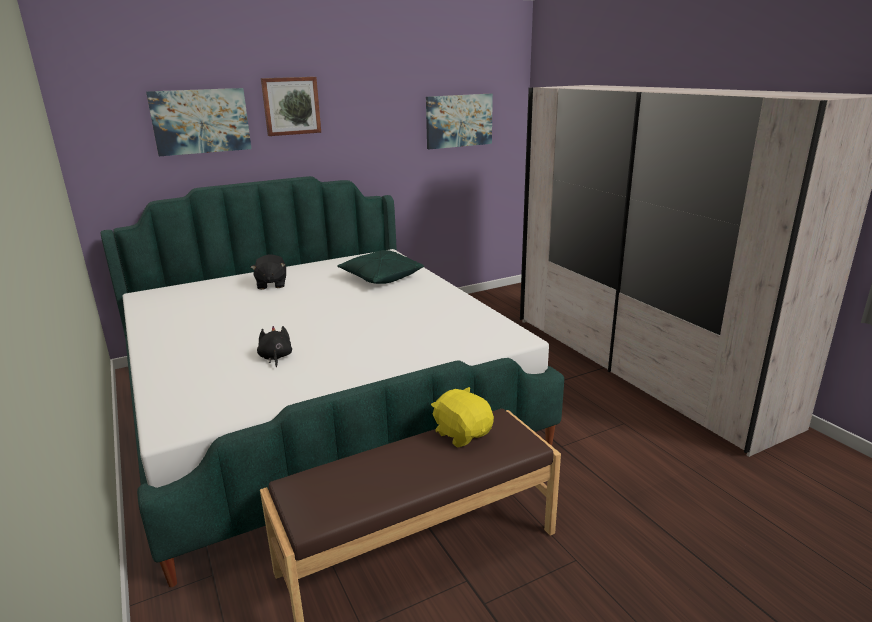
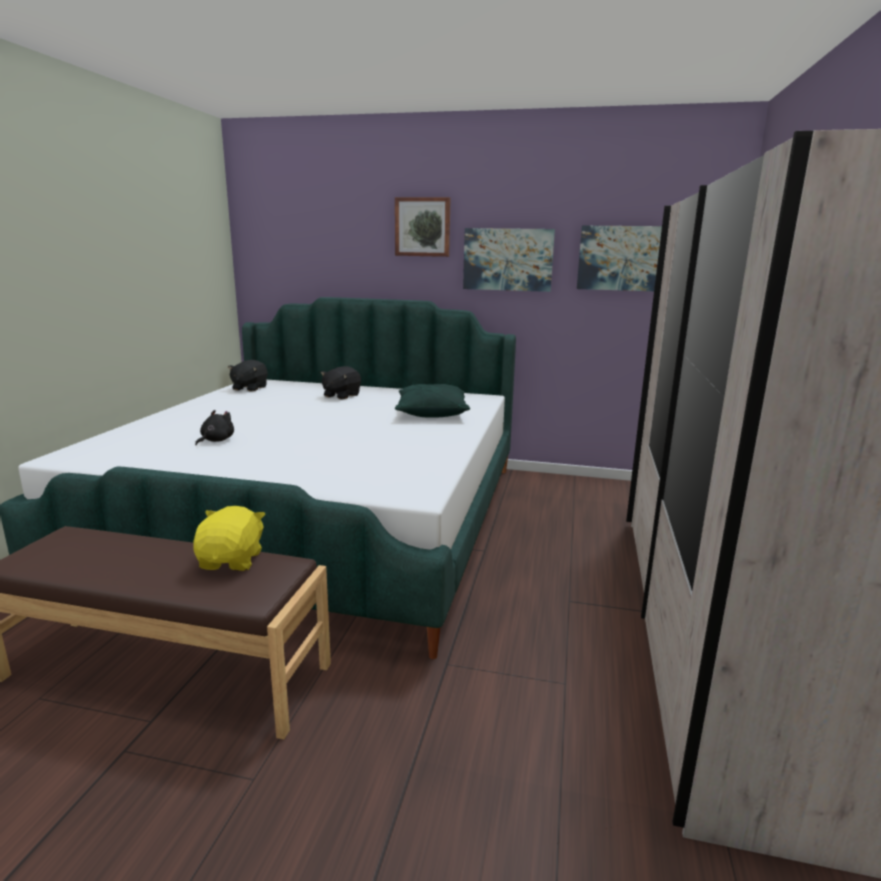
camera: 40 degrees right, 5 degrees down
picture [146,88,252,156] -> picture moved to [463,228,555,292]
none -> black plush toy [228,360,268,392]

